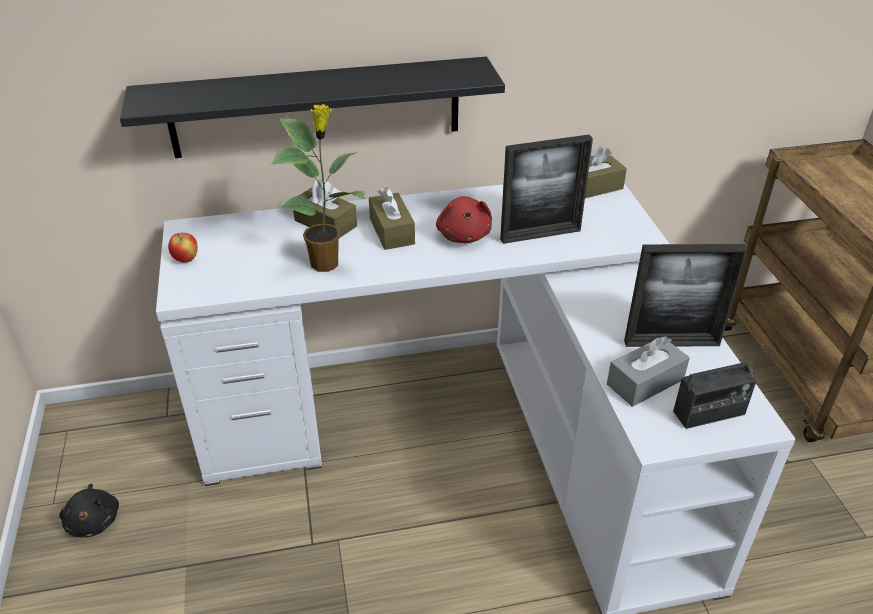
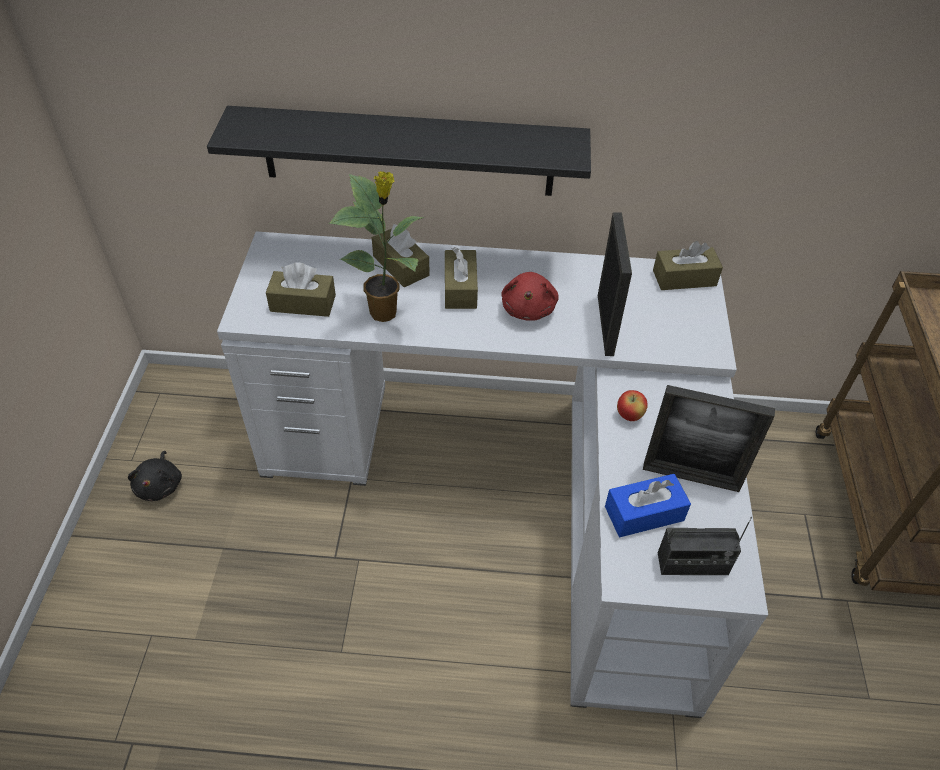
camera: 15 degrees right, 10 degrees up
apple [168,233,198,263] -> apple moved to [617,390,648,421]
picture frame [500,135,593,244] -> picture frame turned 90 degrees counterclockwise [598,212,632,356]
grey tissue box [607,336,690,407] -> blue tissue box [605,474,691,537]
none -> brown tissue box [266,262,336,317]

